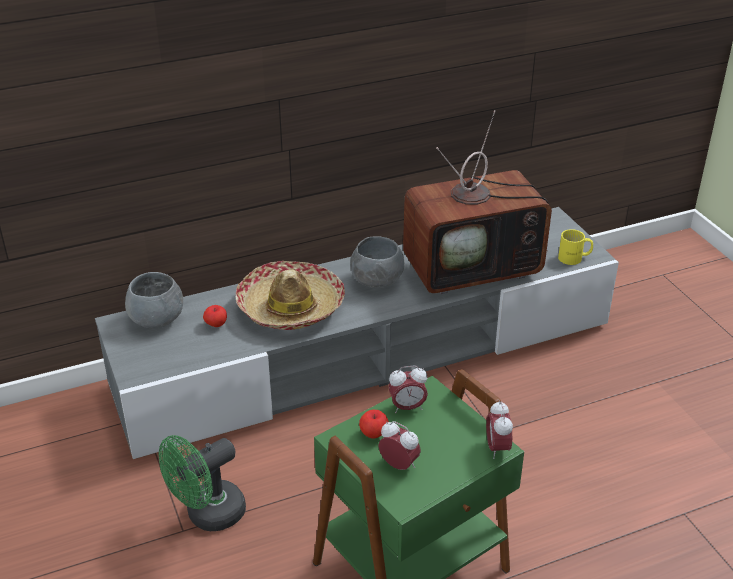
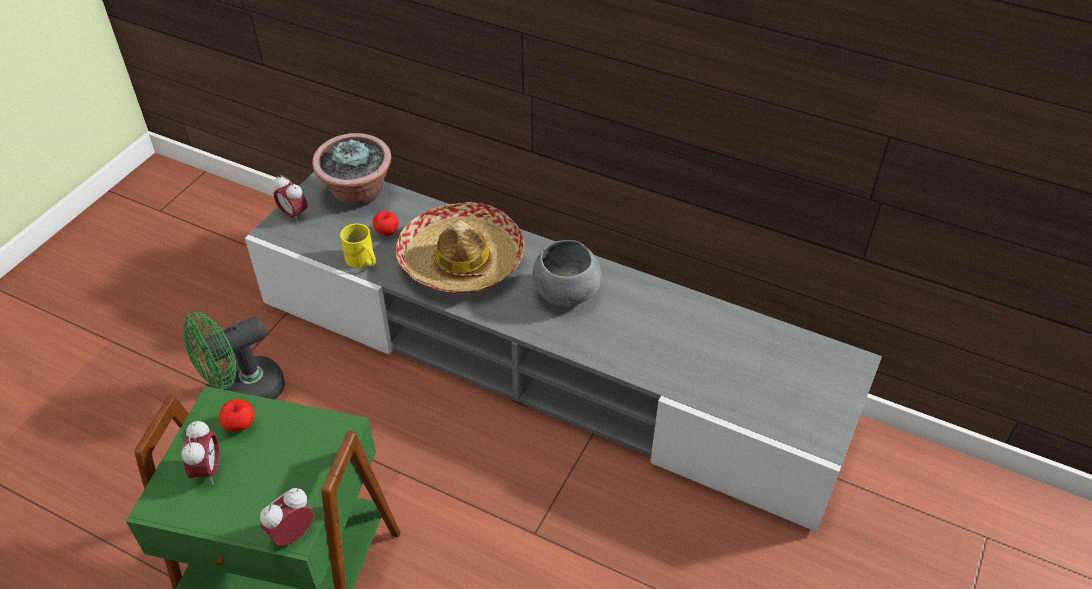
camera: 50 degrees right, 10 degrees up
grey bowl [125,272,183,329] -> potted plant [312,133,391,207]
green fan [159,435,246,531] -> green fan turned 45 degrees counterclockwise [183,312,285,400]
alarm clock [389,365,428,413] -> alarm clock moved to [274,175,307,223]
television [403,110,552,294] -> none
yellow mug [558,229,593,265] -> yellow mug moved to [340,224,376,268]

